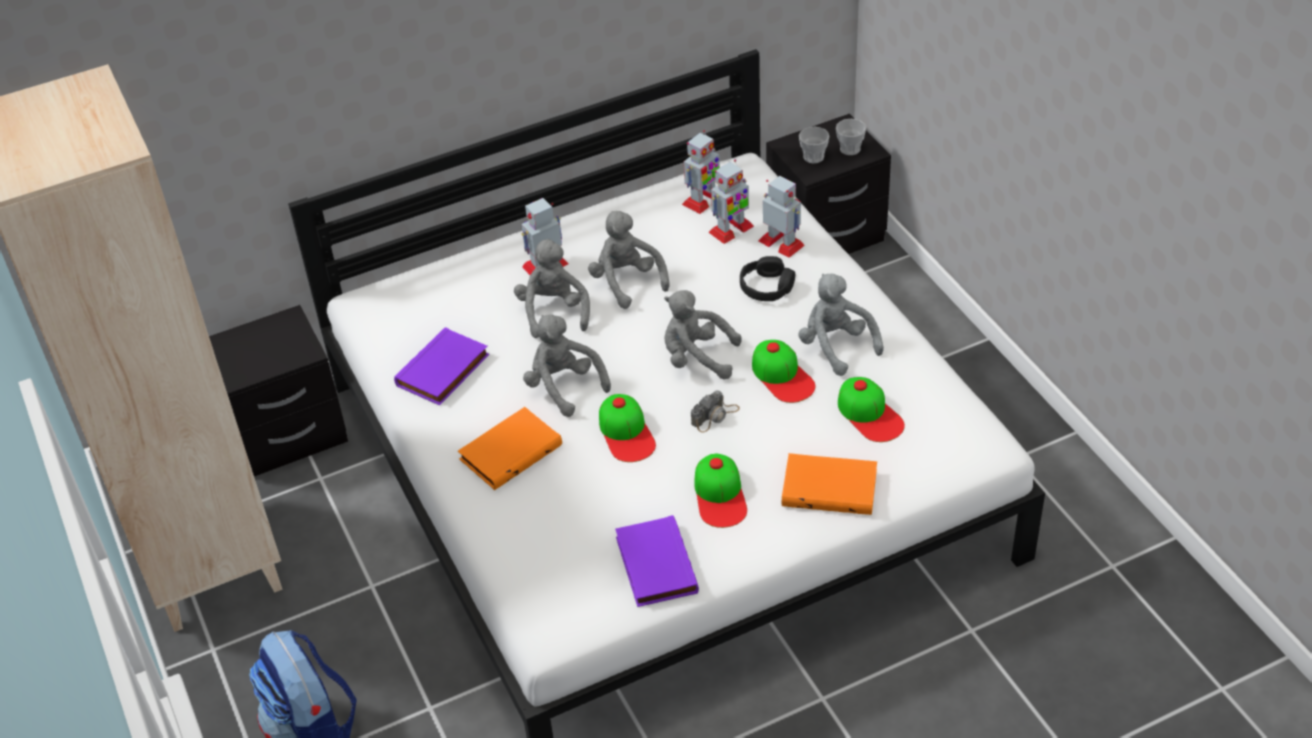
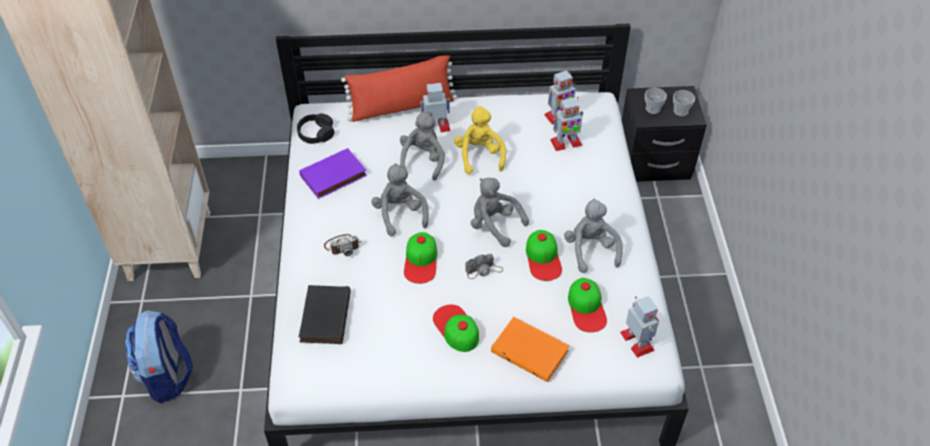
camera: 20 degrees right, 5 degrees up
black nightstand [209,305,348,476] -> none
orange book [458,407,562,490] -> camera [324,234,361,256]
grey plush toy [588,211,670,309] -> yellow plush toy [454,106,506,175]
purple book [615,515,699,607] -> none
cap [694,453,747,528] -> cap turned 135 degrees clockwise [433,305,479,352]
black headphones [740,256,795,301] -> black headphones moved to [297,113,334,144]
toy robot [759,176,805,258] -> toy robot moved to [620,296,659,358]
none -> black book [299,285,351,344]
none -> red pillow [341,55,457,122]

